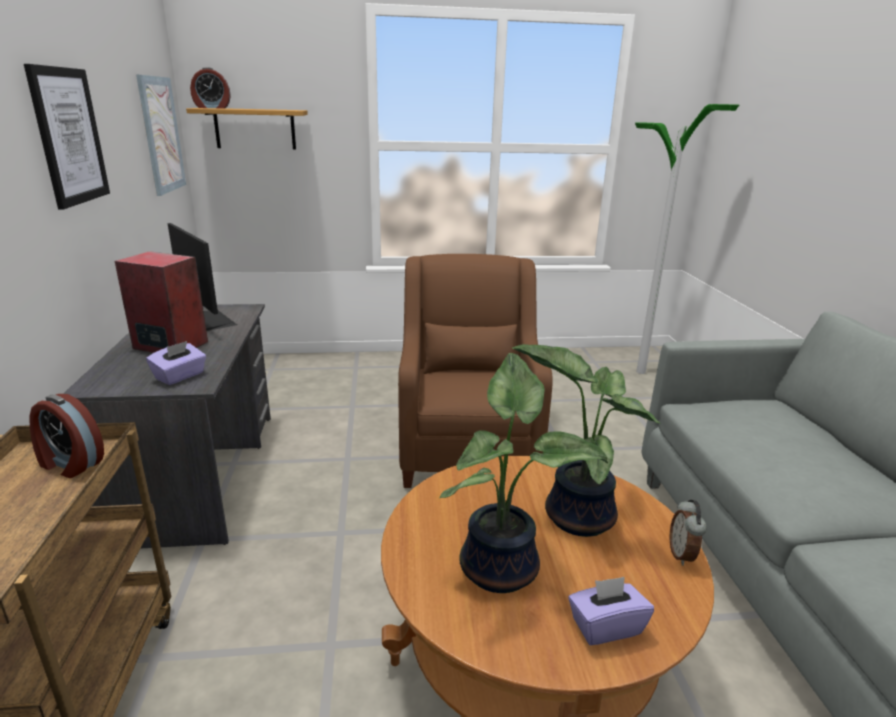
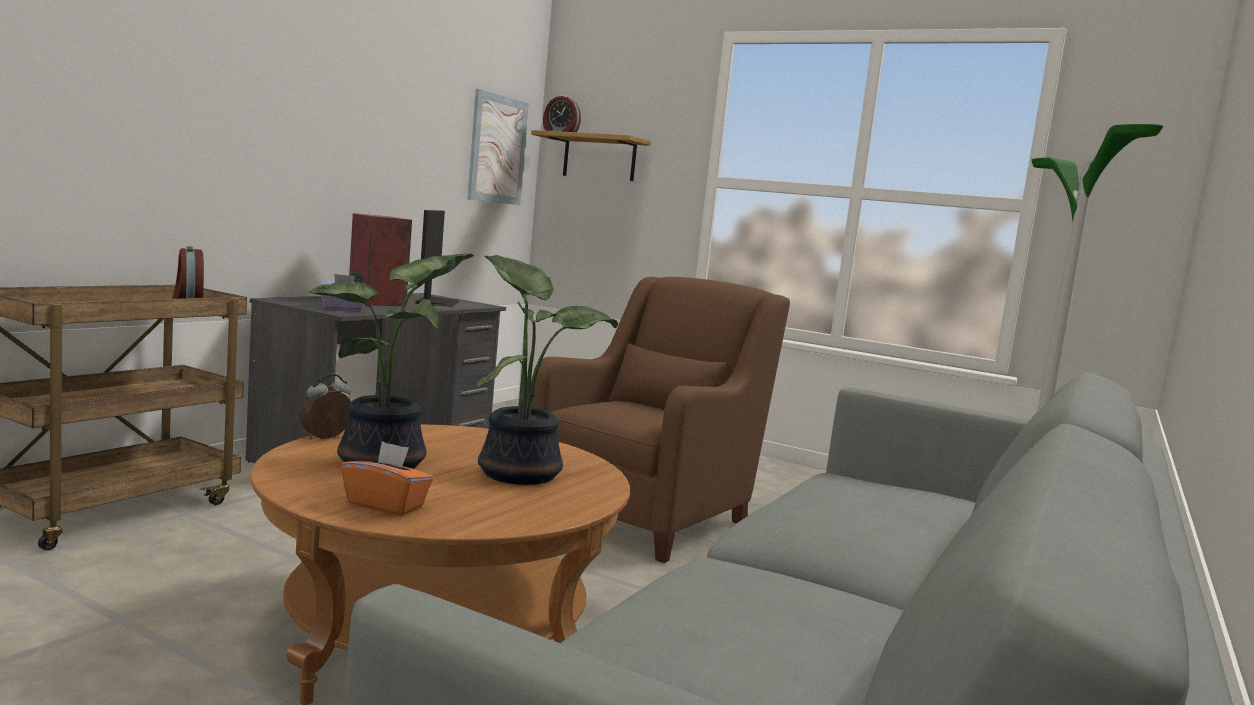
camera: 35 degrees right, 15 degrees down
picture [24,64,110,209] -> none
purple tissue box [568,577,654,645] -> orange tissue box [341,441,434,516]
alarm clock [670,499,707,566] -> alarm clock moved to [300,373,351,439]

